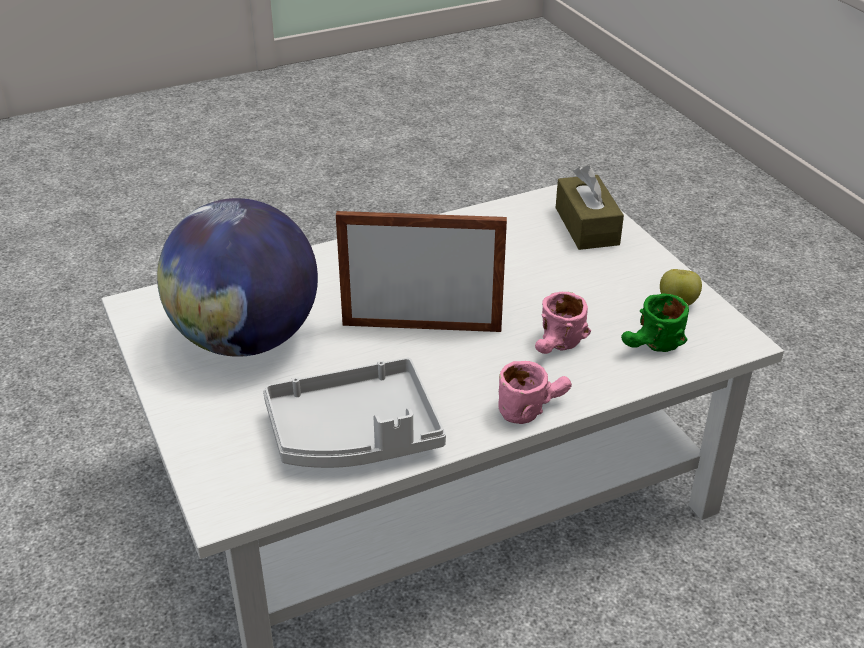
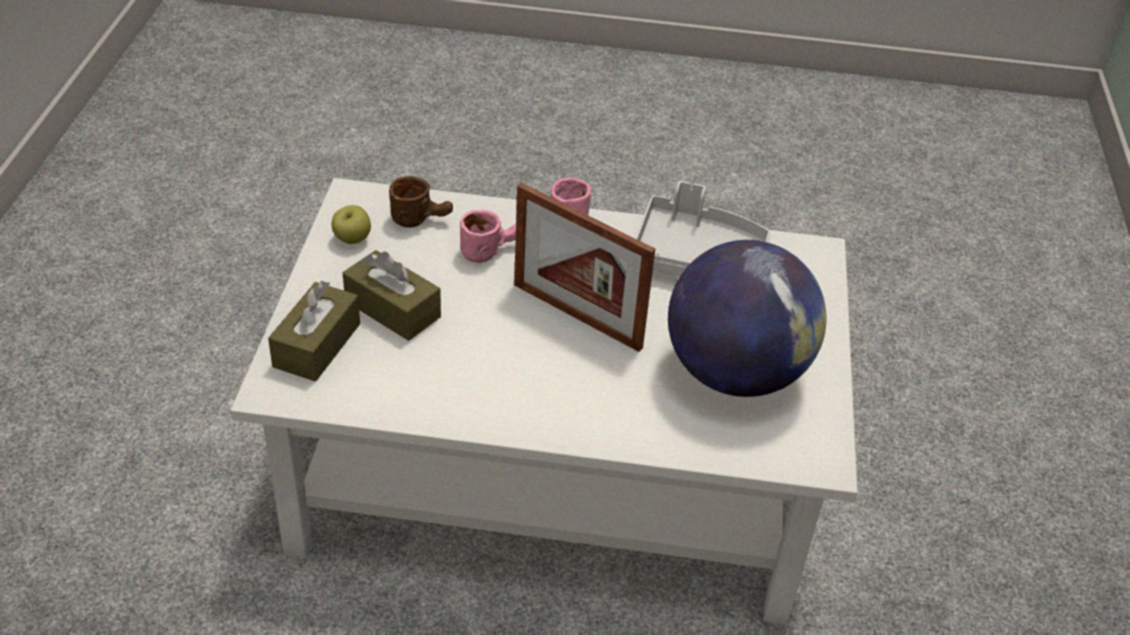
camera: 150 degrees left, 5 degrees up
green mug [621,293,689,352] -> brown mug [389,176,453,228]
none -> brown tissue box [343,250,441,341]

